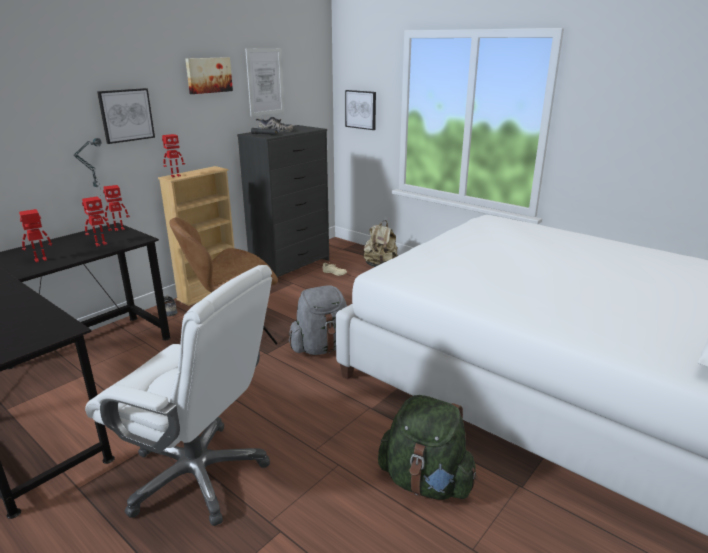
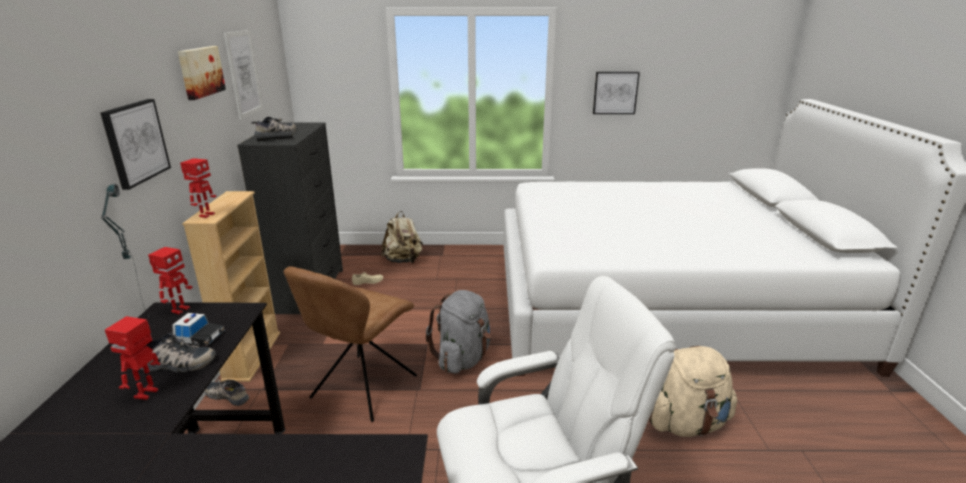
camera: 40 degrees left, 0 degrees up
toy robot [82,196,112,247] -> toy car [170,313,226,346]
picture [345,90,376,130] -> picture moved to [593,72,640,114]
green backpack [378,395,478,500] -> beige backpack [649,346,737,437]
none -> shoe [140,333,216,372]

